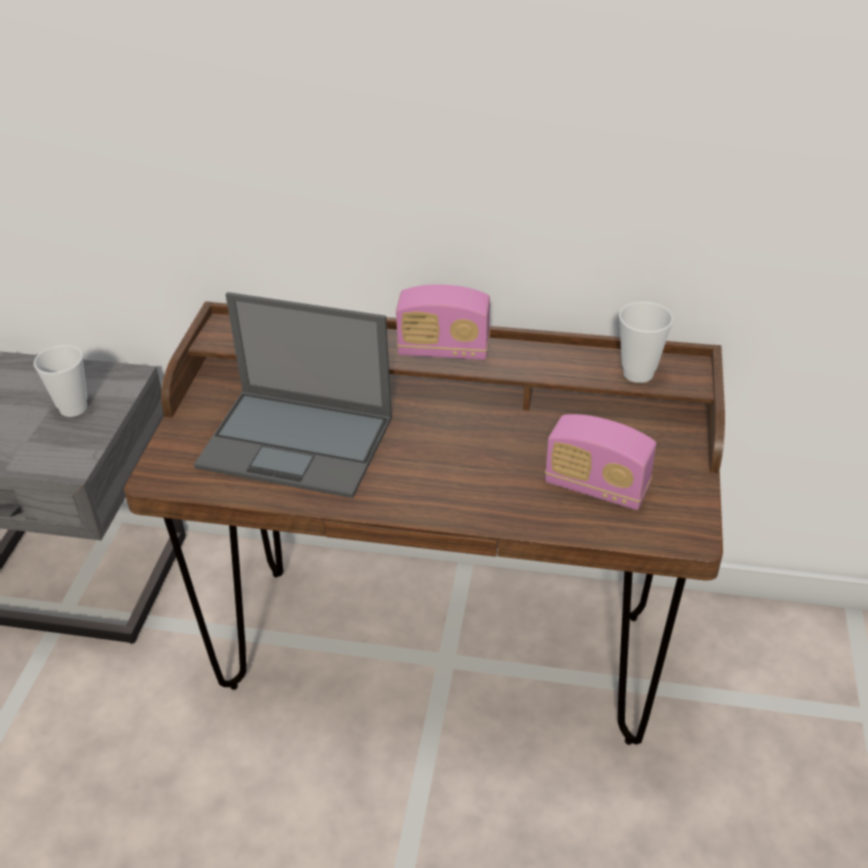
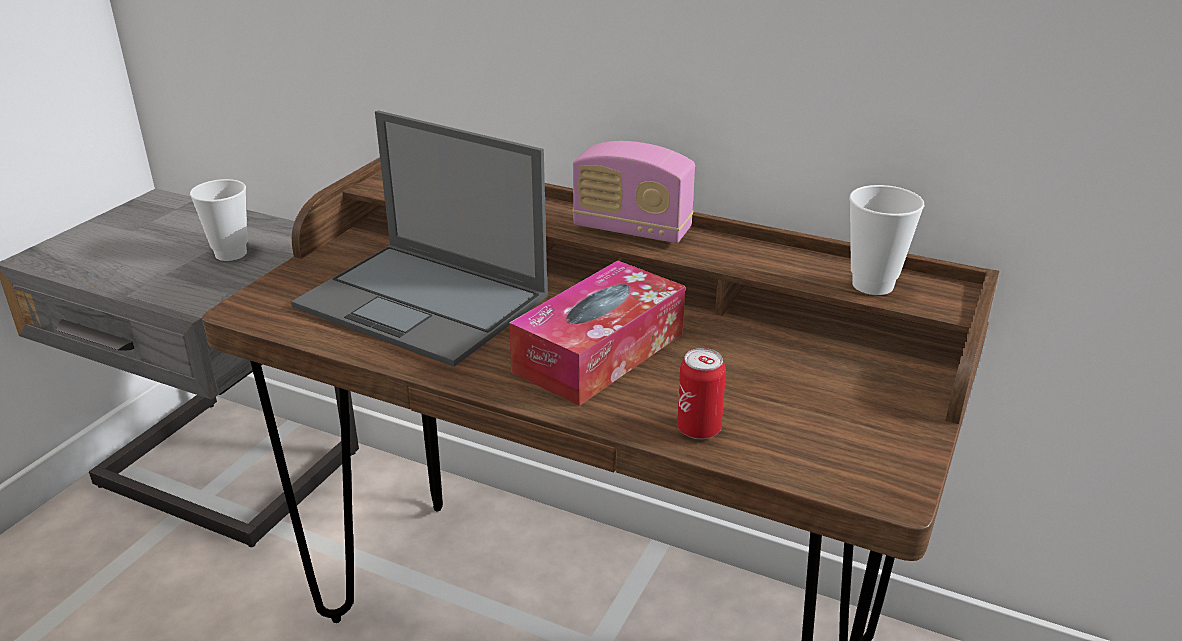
camera: 15 degrees right, 10 degrees down
radio [545,414,656,510] -> none
none -> tissue box [509,261,685,406]
none -> can [677,348,726,439]

